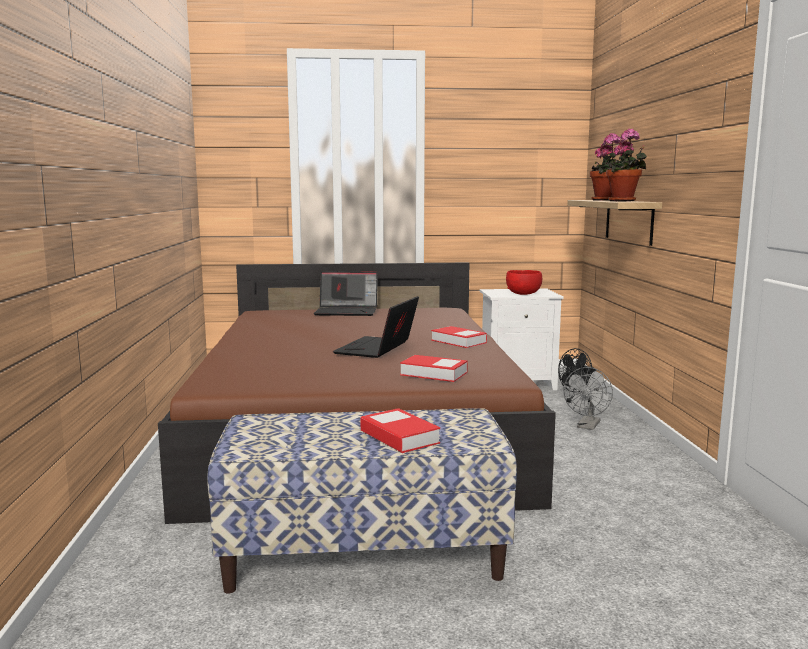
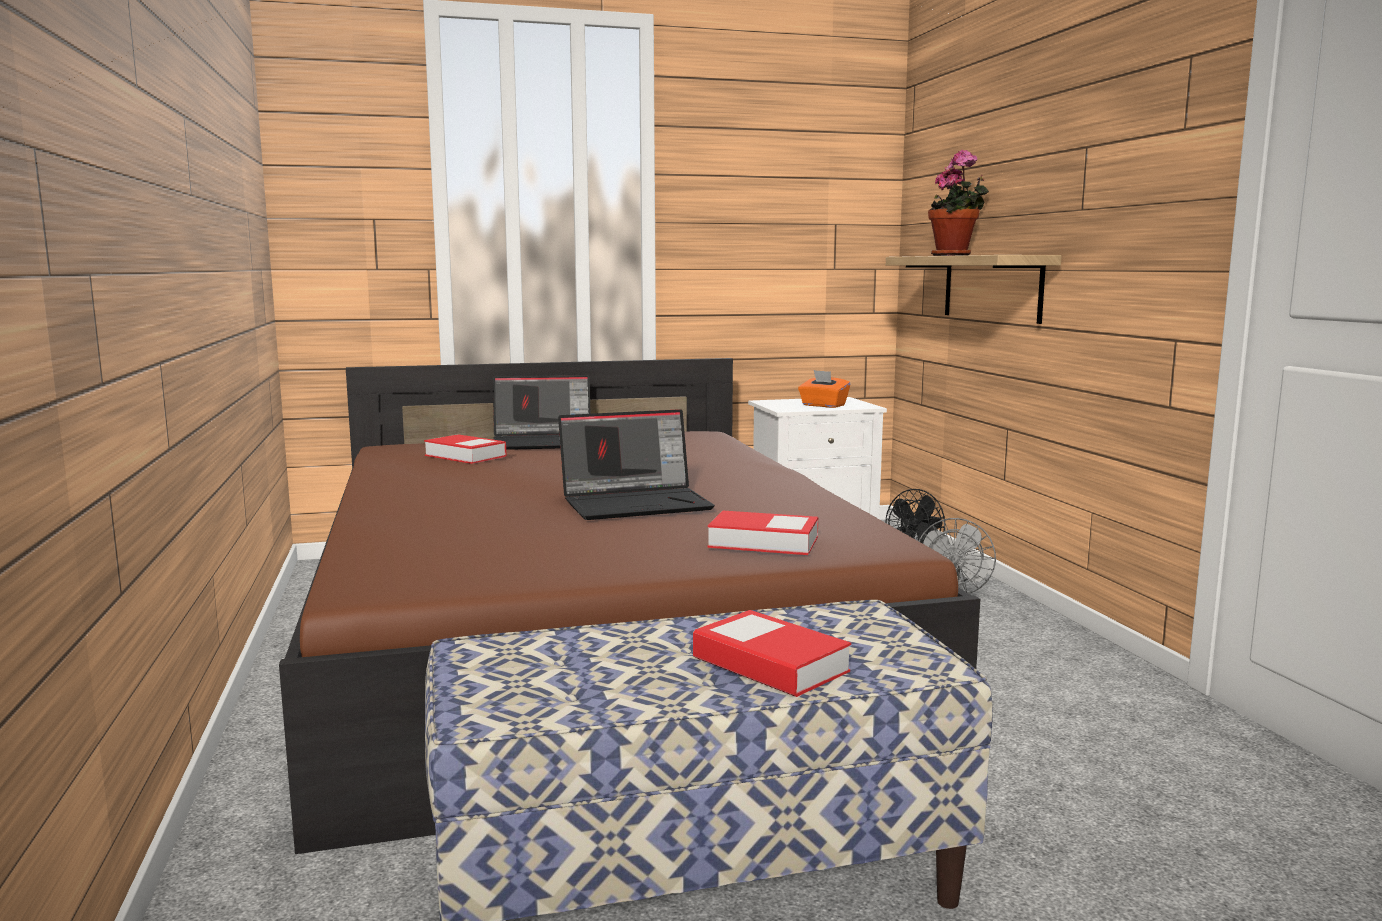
camera: 10 degrees left, 0 degrees up
laptop [333,296,419,358] -> laptop turned 120 degrees counterclockwise [558,409,715,520]
book [431,326,487,348] -> book moved to [424,434,506,464]
red bowl [506,270,542,295] -> orange tissue box [798,370,850,408]
potted plant [606,128,647,201] -> none

